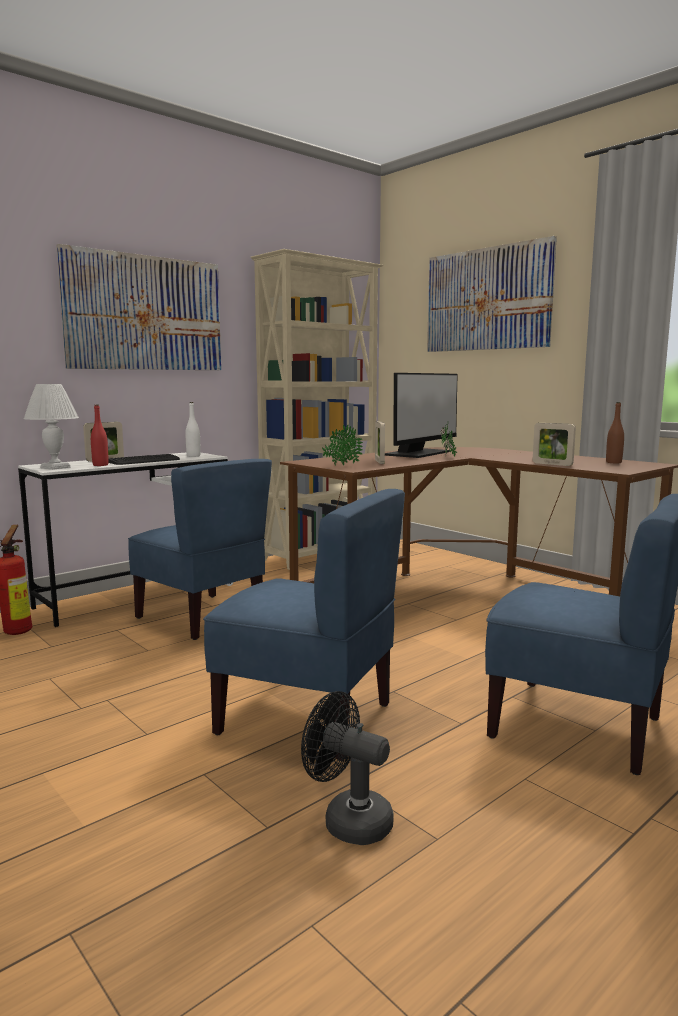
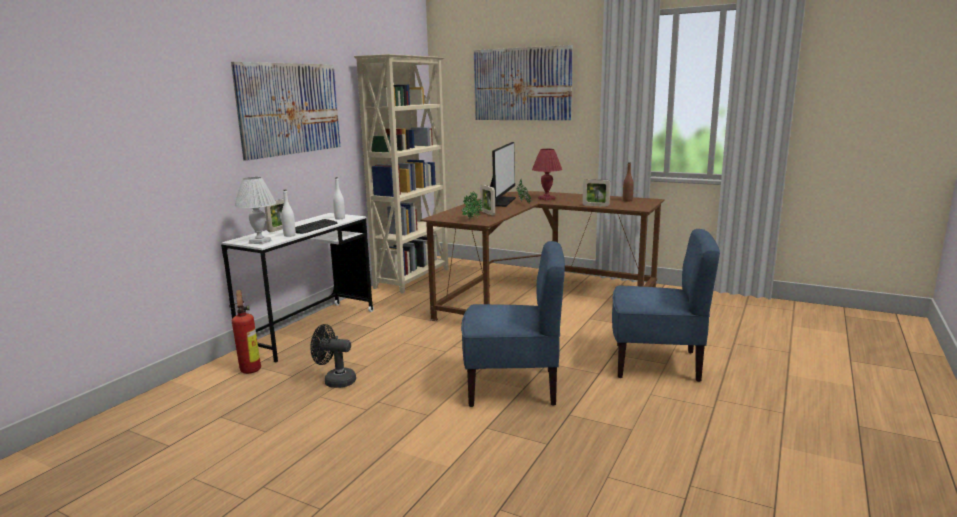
camera: 20 degrees left, 5 degrees up
red bottle [91,405,109,466] -> white bottle [281,190,296,237]
blue chair [128,459,272,640] -> none
black fan [301,691,394,845] -> black fan moved to [311,324,356,388]
none -> red table lamp [532,149,562,200]

